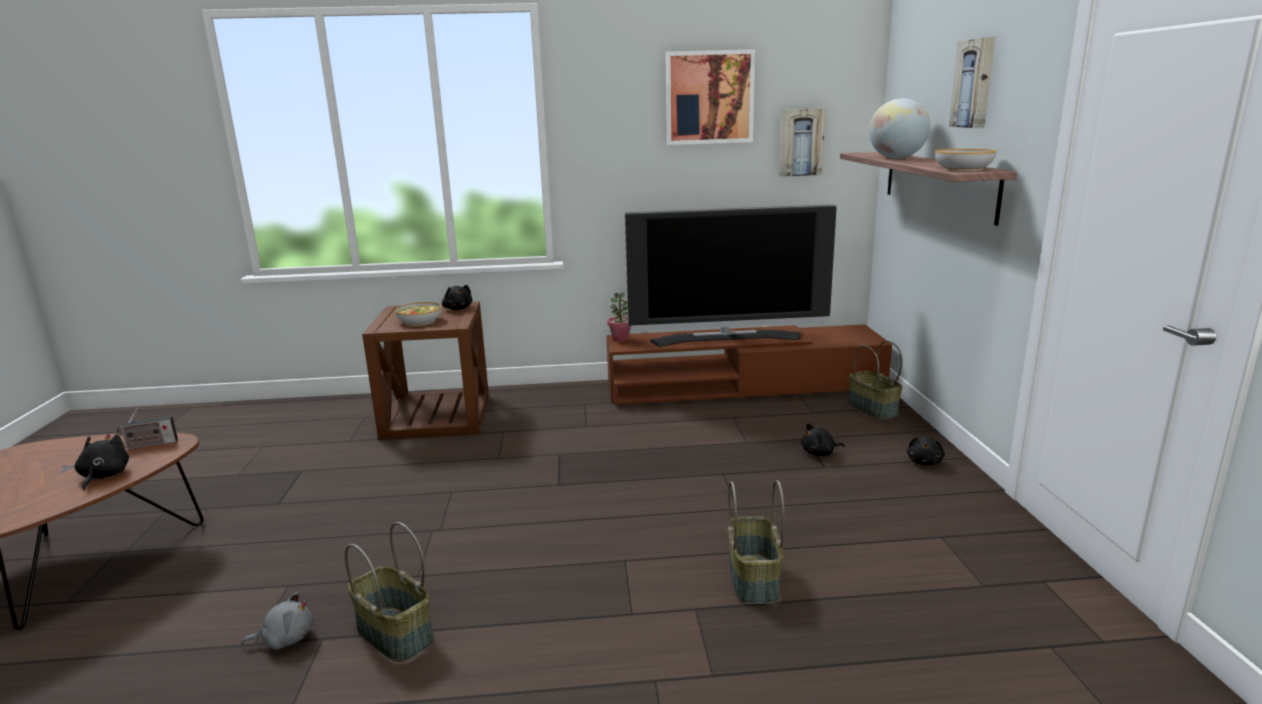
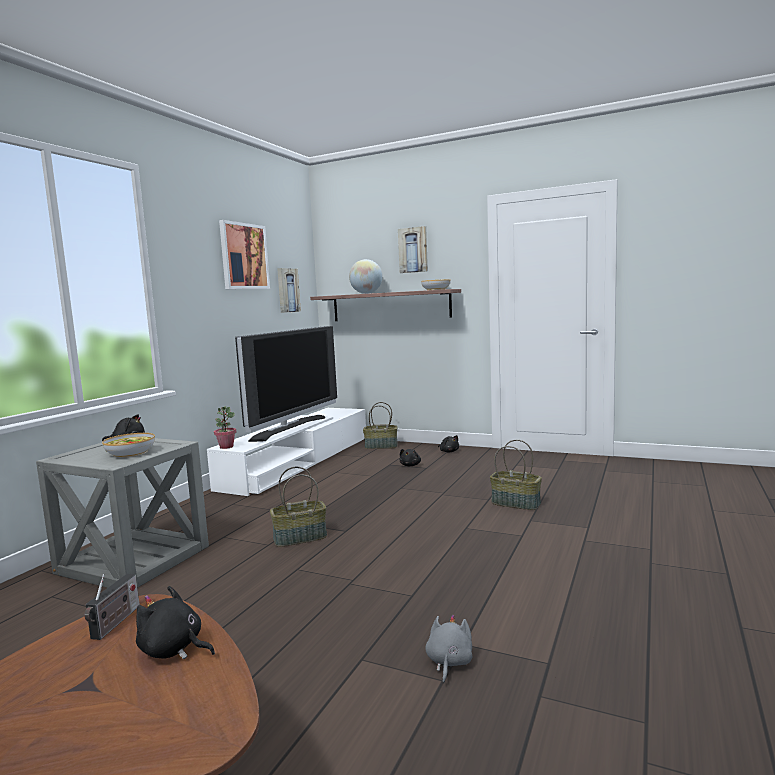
camera: 60 degrees left, 10 degrees down
basket [345,522,434,662] -> basket moved to [270,467,327,547]
brown side table [362,302,489,440] -> grey side table [36,438,209,588]
brown tv stand [606,324,892,405] -> white tv stand [207,408,366,496]

